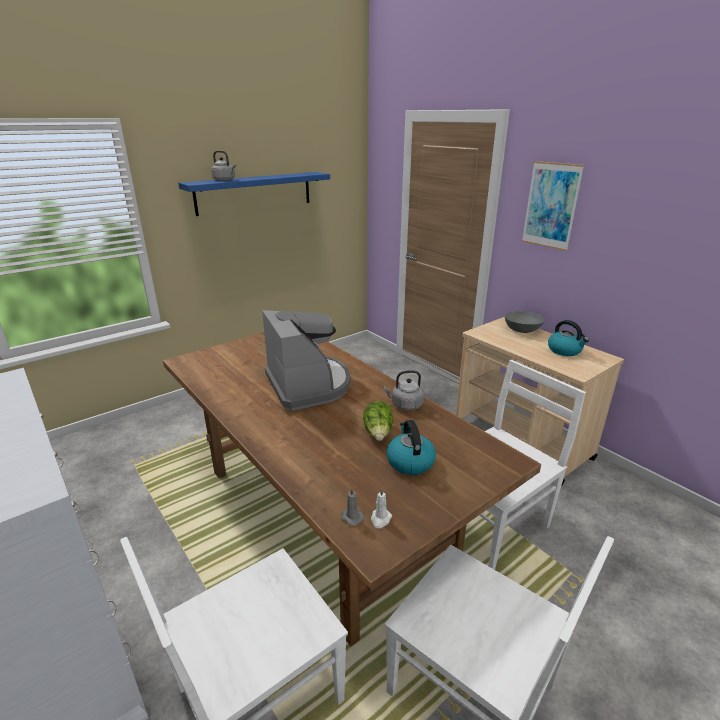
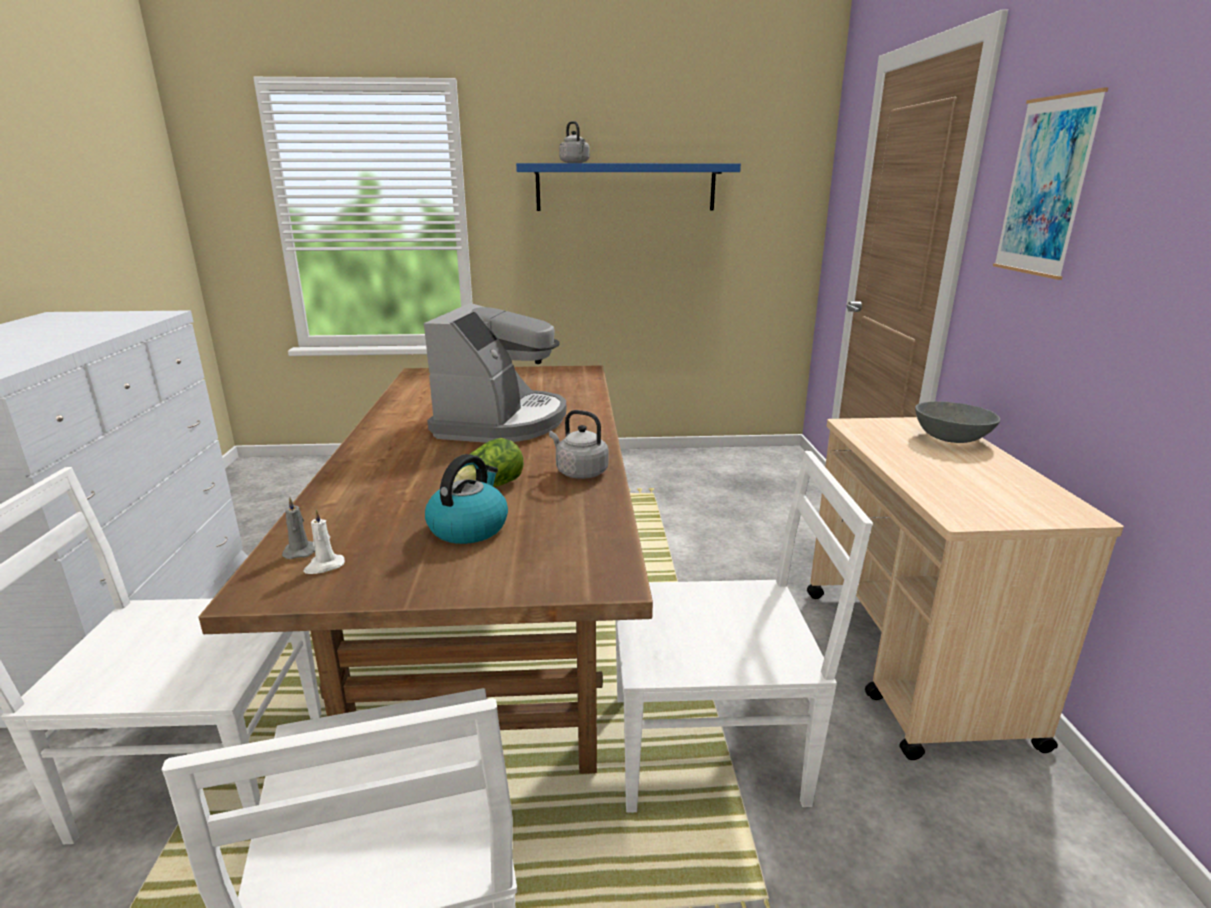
camera: 35 degrees right, 5 degrees down
kettle [548,320,589,356] -> none

